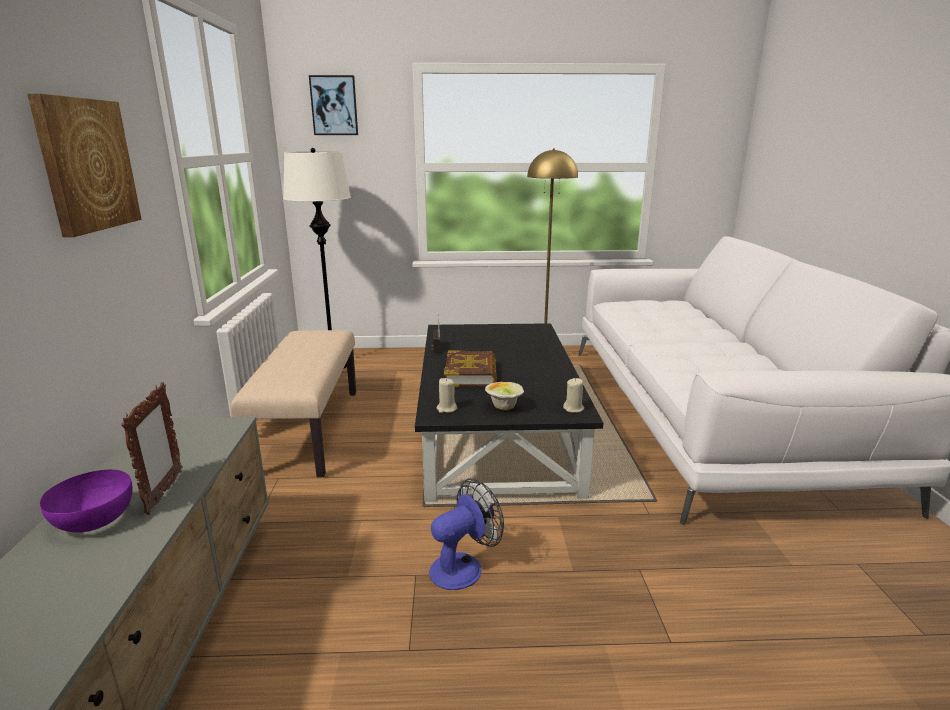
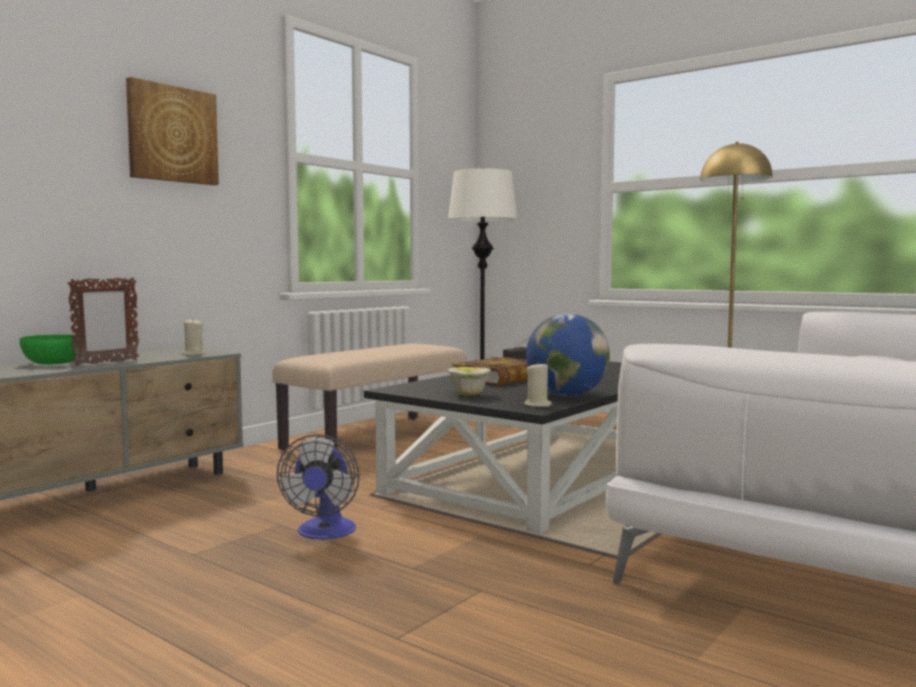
camera: 40 degrees right, 15 degrees down
purple bowl [40,469,133,532] -> green bowl [20,335,80,365]
picture [309,75,358,135] -> none
fan [429,478,504,590] -> fan turned 90 degrees clockwise [277,435,360,539]
beige candle [437,378,457,413] -> beige candle moved to [181,318,206,356]
none -> globe [526,313,610,396]

